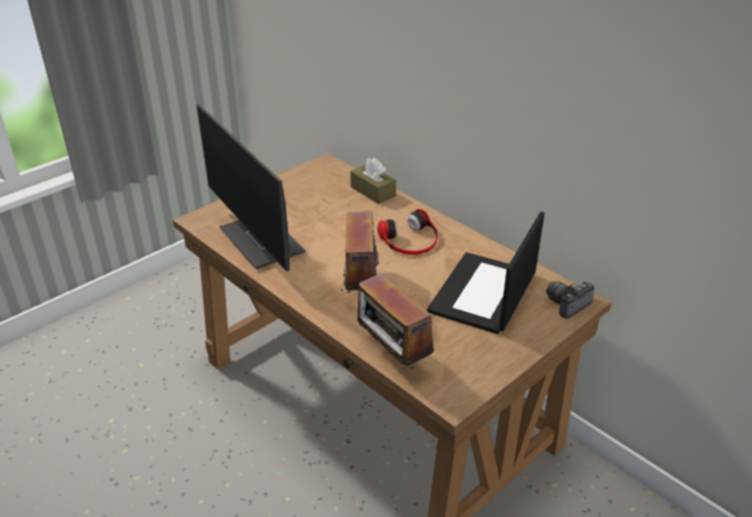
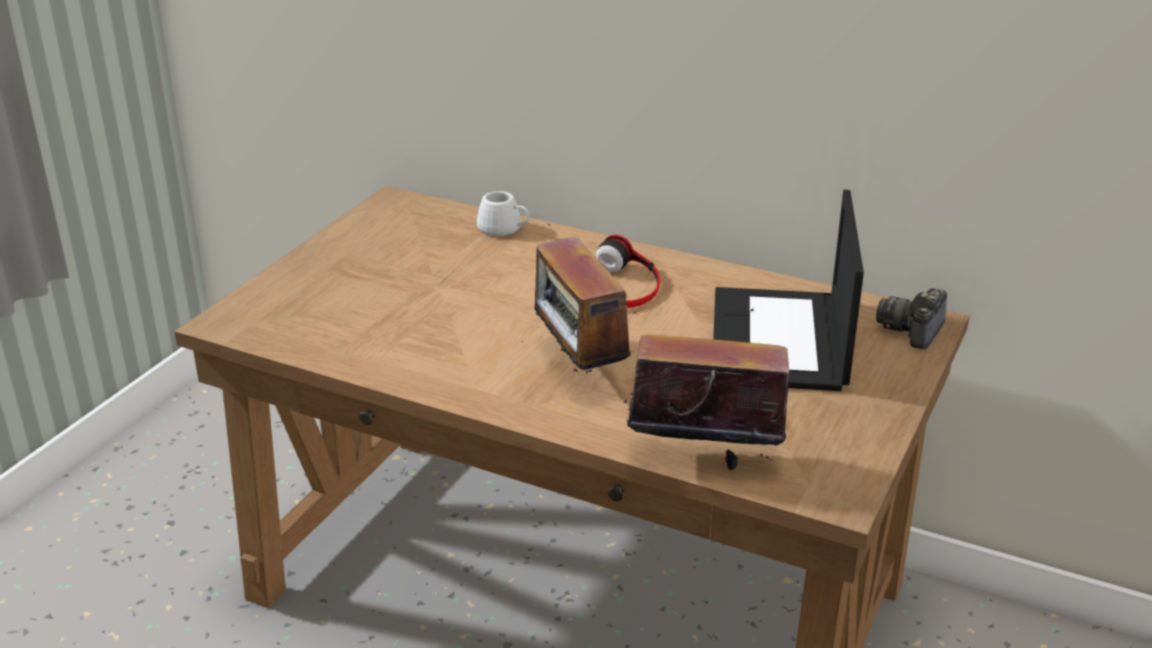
camera: 20 degrees left, 5 degrees down
monitor [196,104,306,272] -> none
brown tissue box [350,158,396,204] -> white mug [477,191,529,236]
radio [357,273,434,369] -> radio turned 150 degrees clockwise [624,308,803,470]

